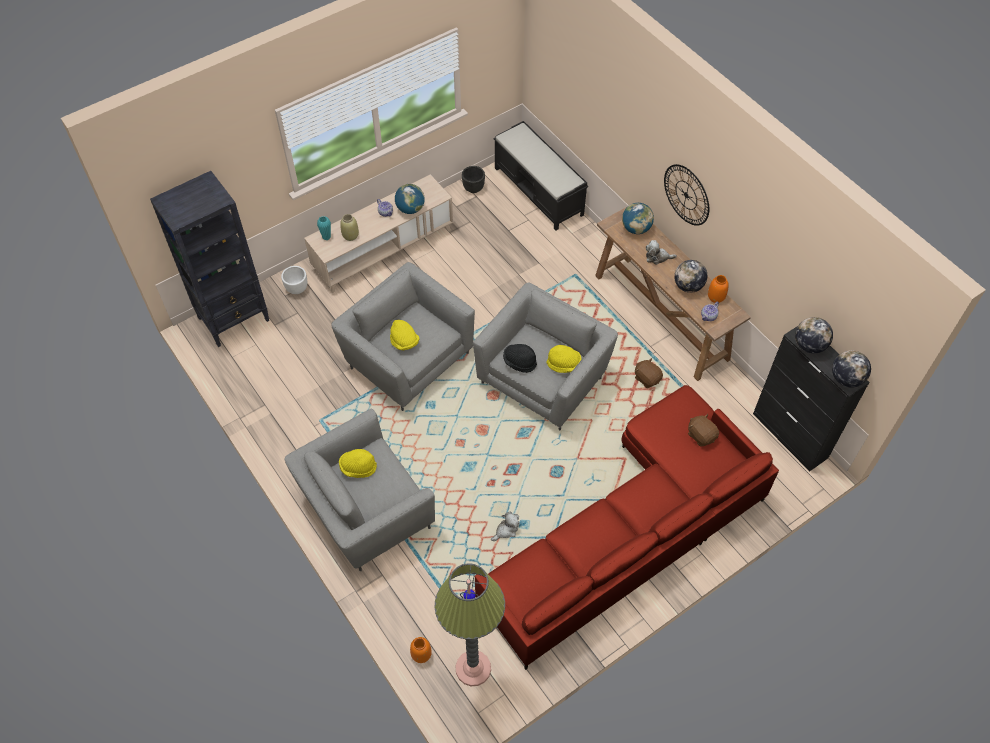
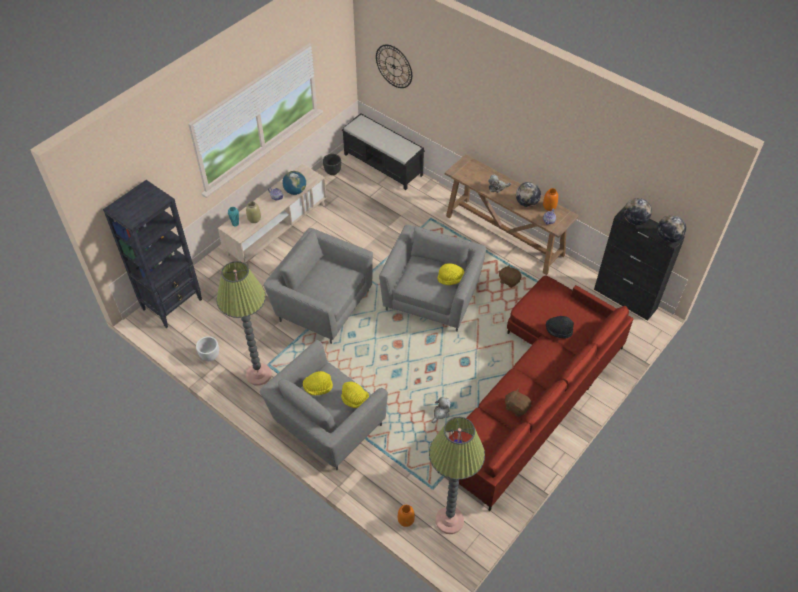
camera: 15 degrees left, 5 degrees down
white planter [281,266,307,294] -> white planter moved to [196,336,219,361]
yellow hat [390,320,420,350] -> yellow hat moved to [341,382,369,408]
black hat [503,344,537,373] -> black hat moved to [546,316,574,339]
globe [622,203,654,234] -> none
wall clock [664,164,709,226] -> wall clock moved to [376,45,412,88]
brown plush toy [688,414,719,446] -> brown plush toy moved to [505,388,532,417]
none -> floor lamp [216,261,272,386]

